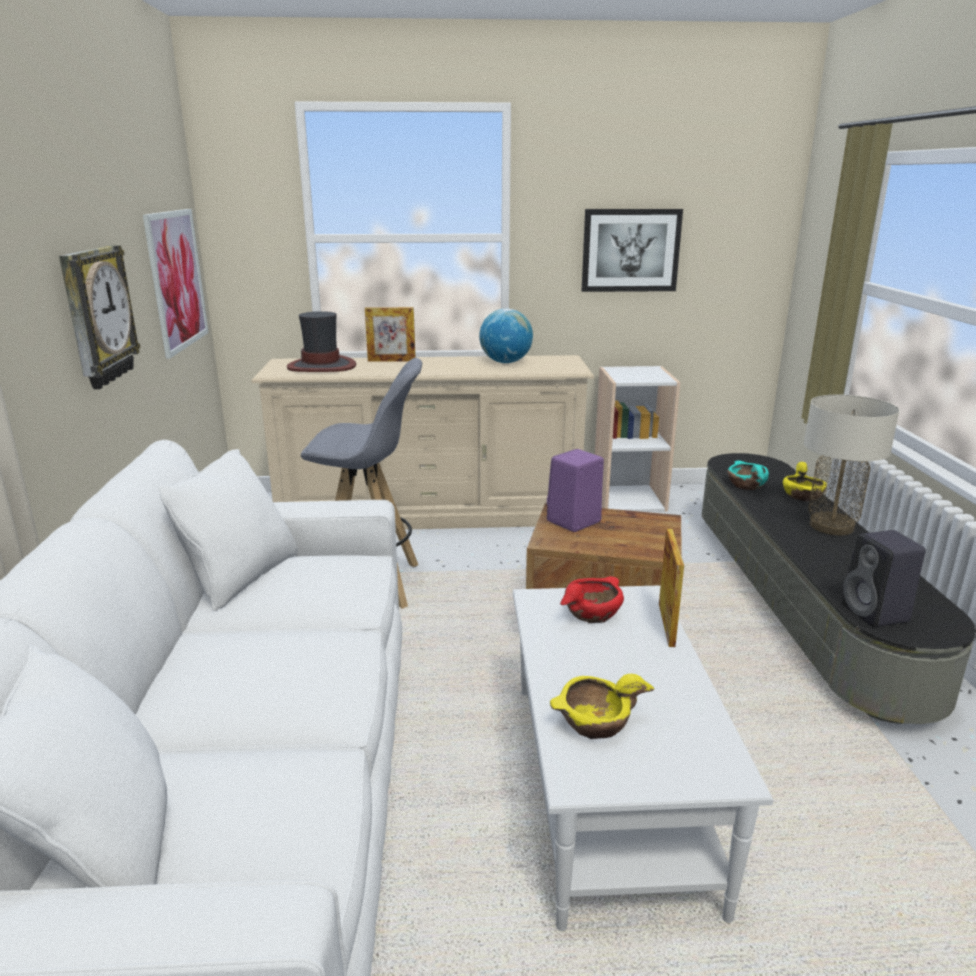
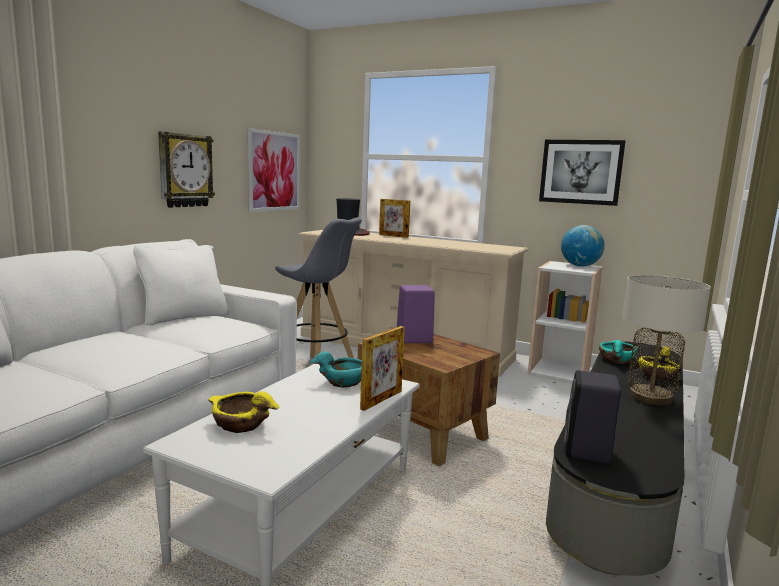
camera: 30 degrees right, 10 degrees down
globe [479,309,533,363] -> globe moved to [561,225,605,266]
red bowl [560,576,624,623] -> turquoise bowl [309,352,362,388]

